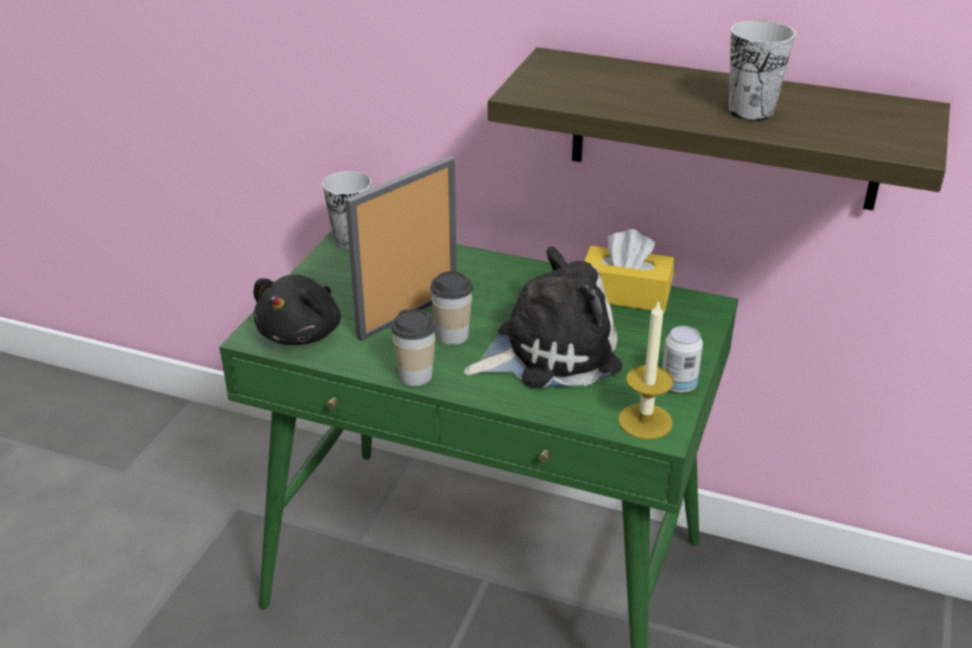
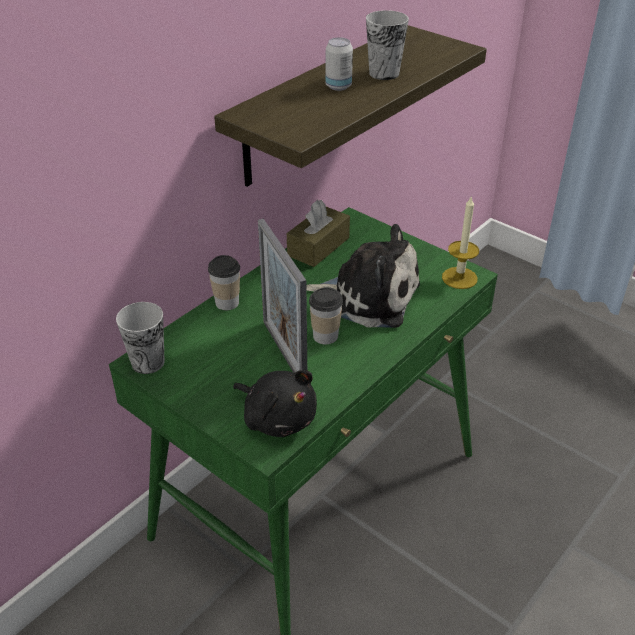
camera: 70 degrees left, 5 degrees up
cup [391,309,436,386] -> cup moved to [208,255,240,310]
plush toy [464,246,622,388] -> plush toy turned 105 degrees clockwise [306,224,420,328]
yellow tissue box [584,229,674,312] -> brown tissue box [287,199,350,267]
can [662,326,703,393] -> can moved to [325,37,353,91]

